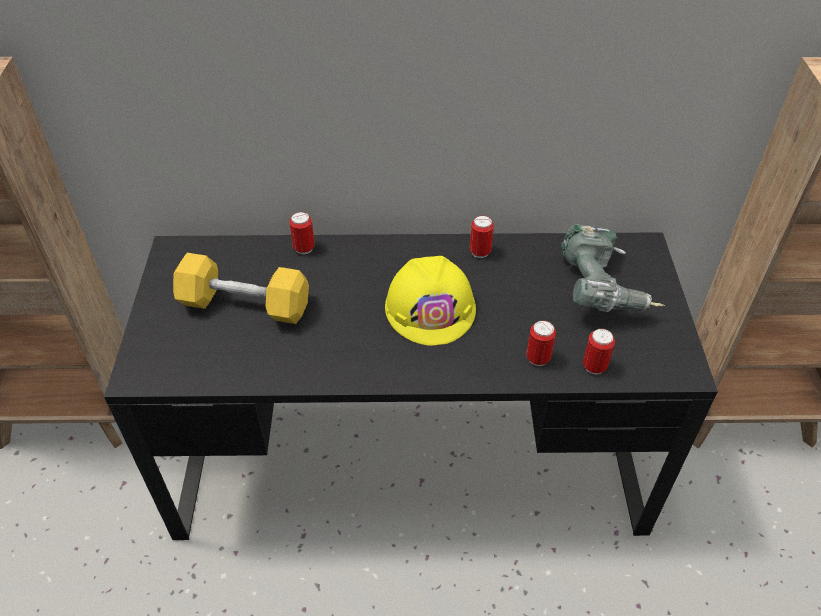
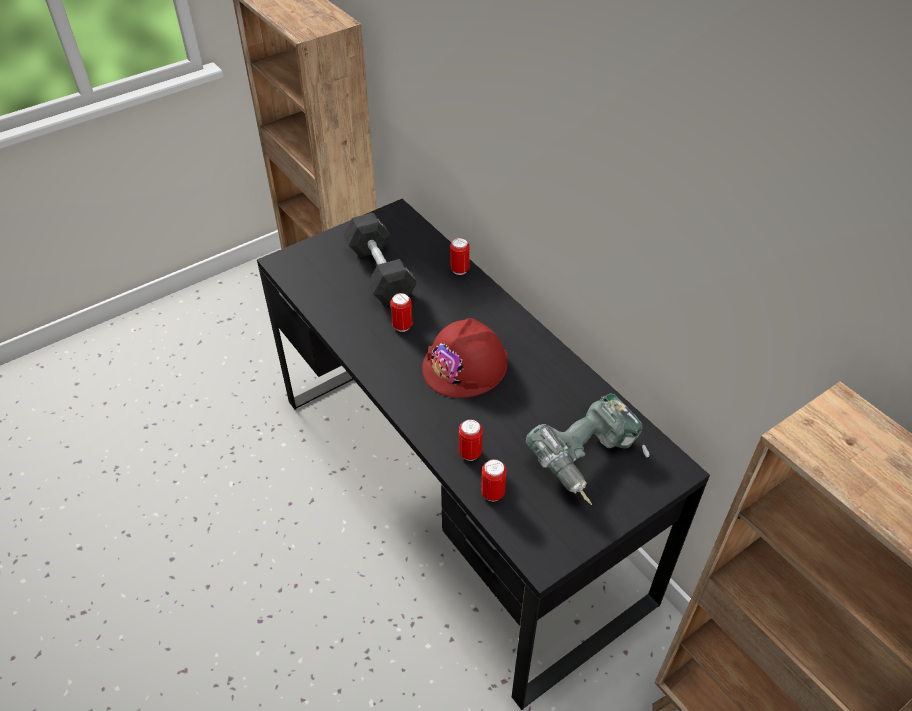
camera: 55 degrees right, 0 degrees up
yellow dumbbell [173,253,309,324] -> black dumbbell [343,213,417,306]
yellow hard hat [385,256,476,346] -> red hard hat [422,318,507,398]
can [470,215,494,258] -> can moved to [391,293,412,332]

